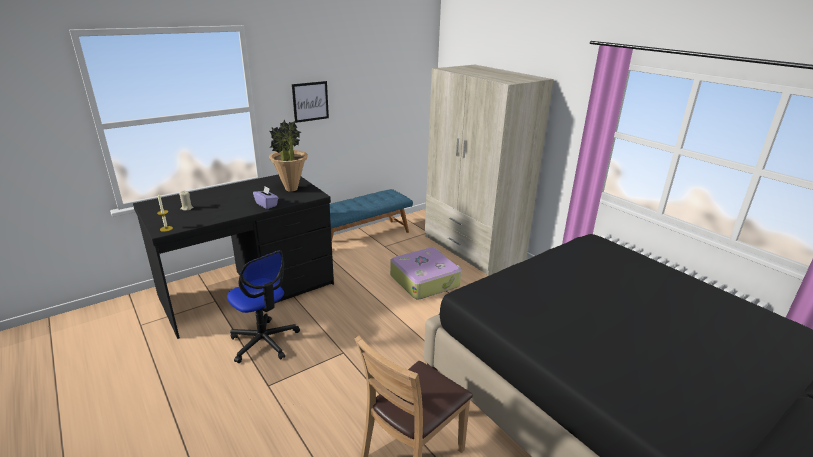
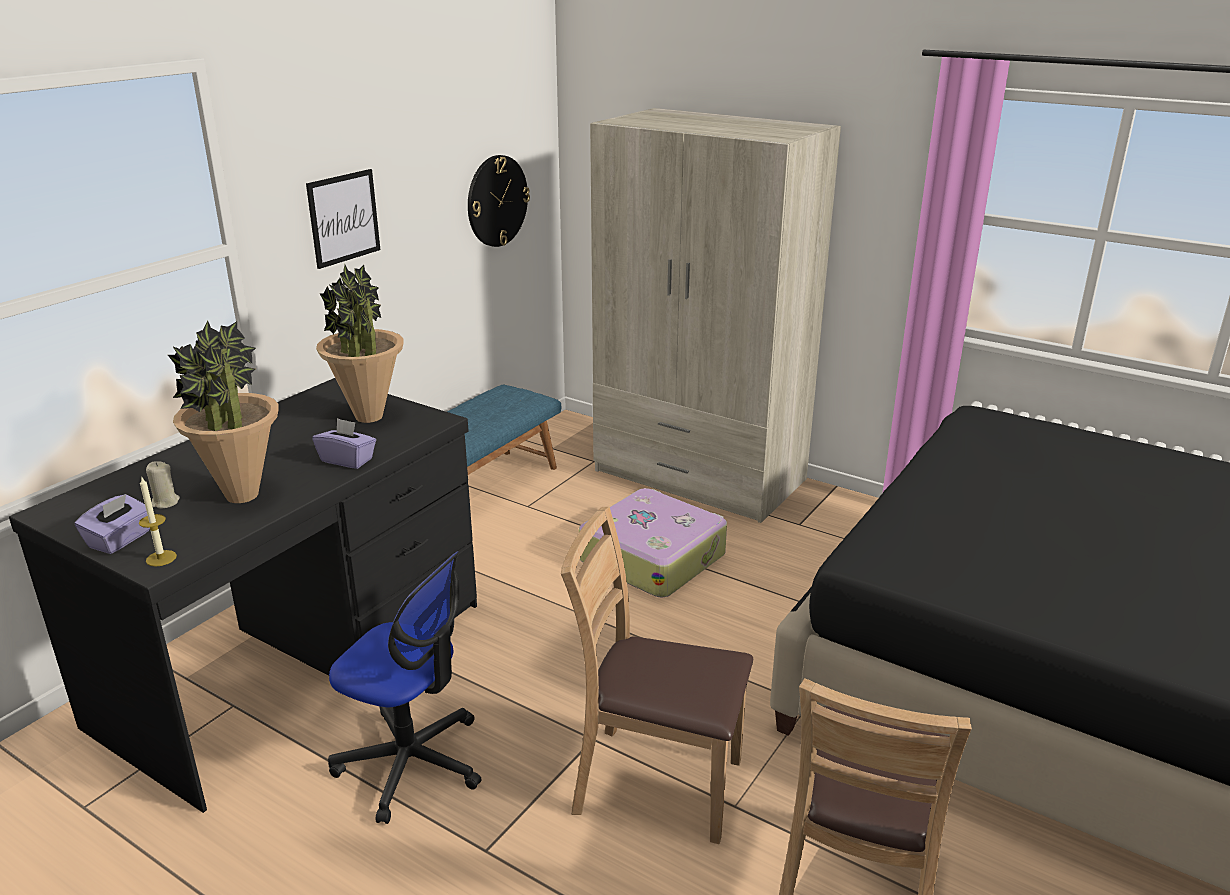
camera: 20 degrees left, 0 degrees up
none -> purple tissue box [75,494,150,554]
none -> potted plant [168,320,279,503]
none -> wall clock [468,155,530,247]
none -> brown chair [561,507,753,844]

